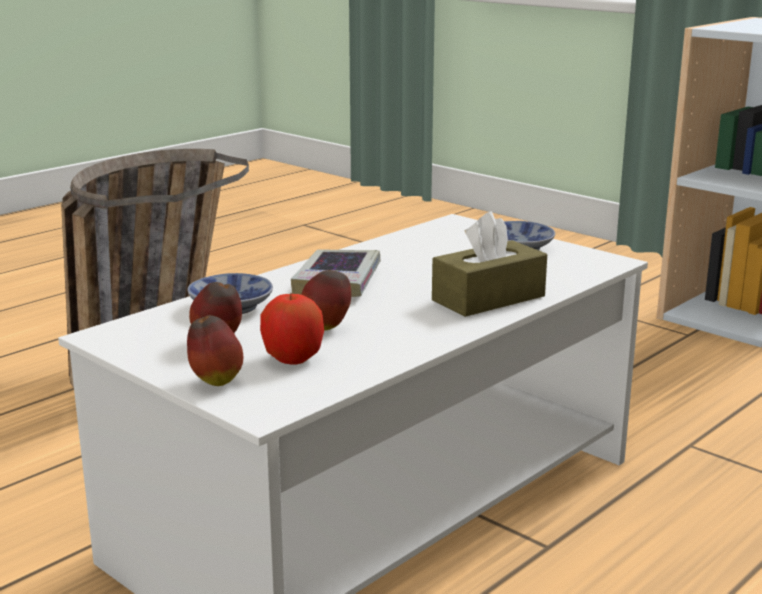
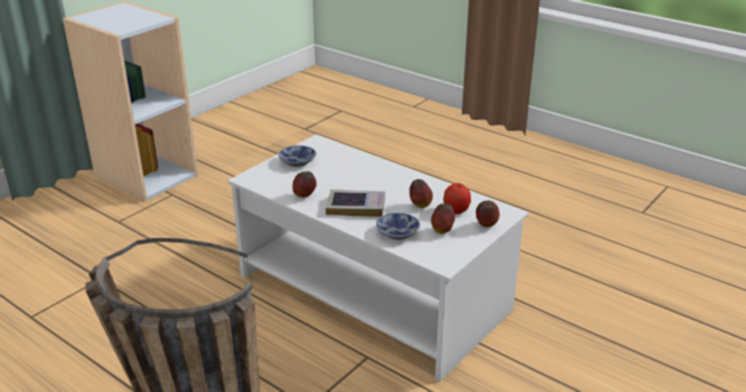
camera: 95 degrees left, 10 degrees up
brown tissue box [432,212,547,317] -> none
none -> apple [293,171,317,198]

